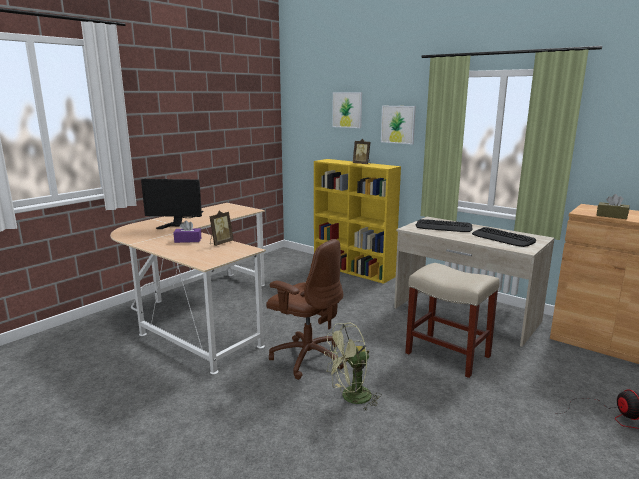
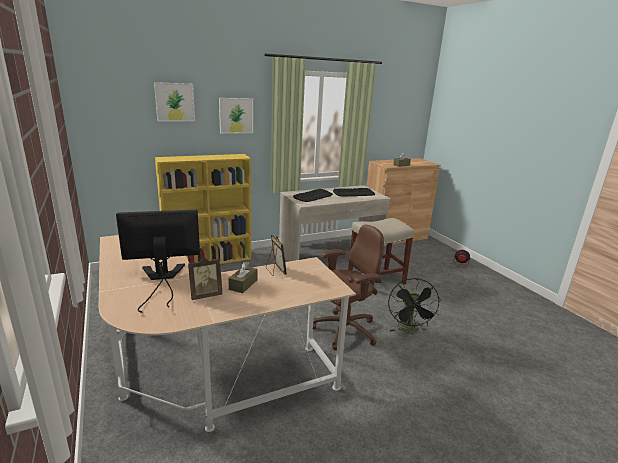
camera: 65 degrees left, 5 degrees up
monitor [141,179,204,229] -> monitor turned 135 degrees counterclockwise [116,210,200,313]
purple tissue box [173,220,201,243] -> brown tissue box [228,262,258,293]
green fan [324,323,382,410] -> black fan [388,278,441,334]
picture frame [353,139,370,164] -> picture frame moved to [188,257,222,300]

